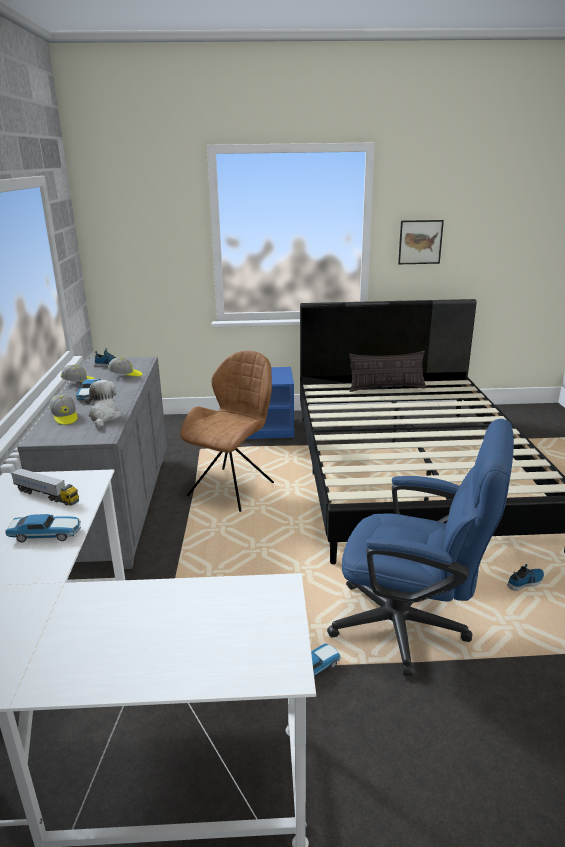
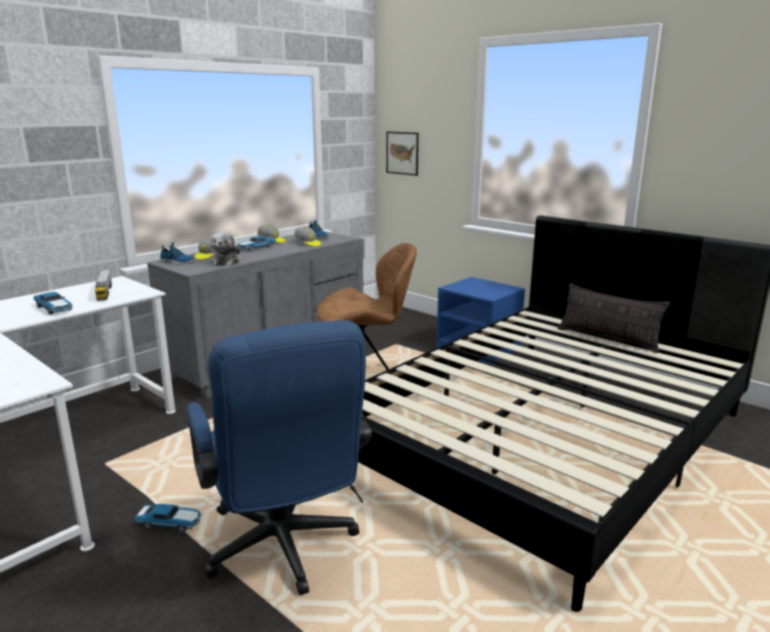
camera: 45 degrees right, 5 degrees down
plush toy [85,380,122,428] -> plush toy turned 135 degrees clockwise [210,232,240,266]
picture [398,220,444,264] -> picture moved to [386,132,419,176]
shoe [507,564,544,591] -> shoe moved to [160,242,196,264]

